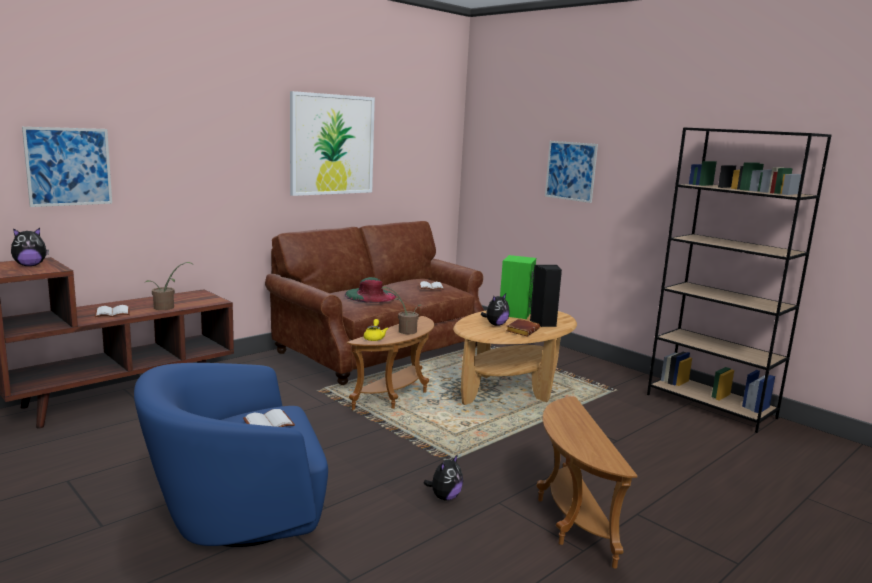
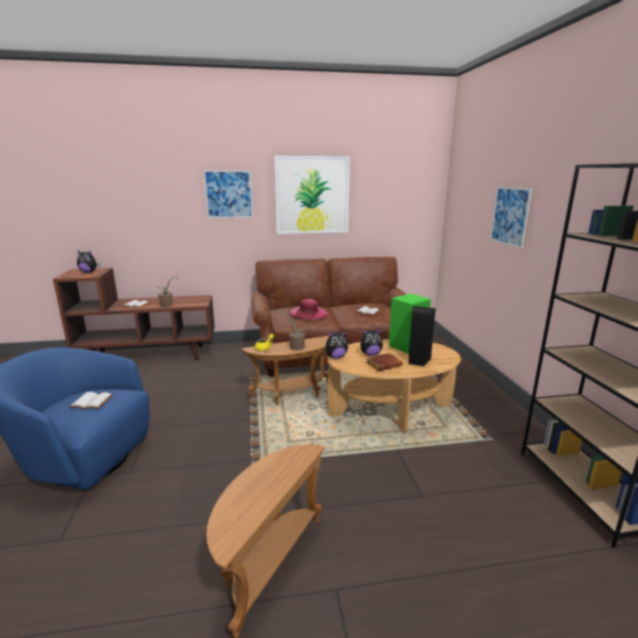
camera: 35 degrees right, 5 degrees up
picture [22,127,112,207] -> picture moved to [203,170,253,218]
green hat [345,277,396,303] -> pink hat [289,299,328,320]
plush toy [424,454,463,500] -> plush toy moved to [326,331,348,359]

